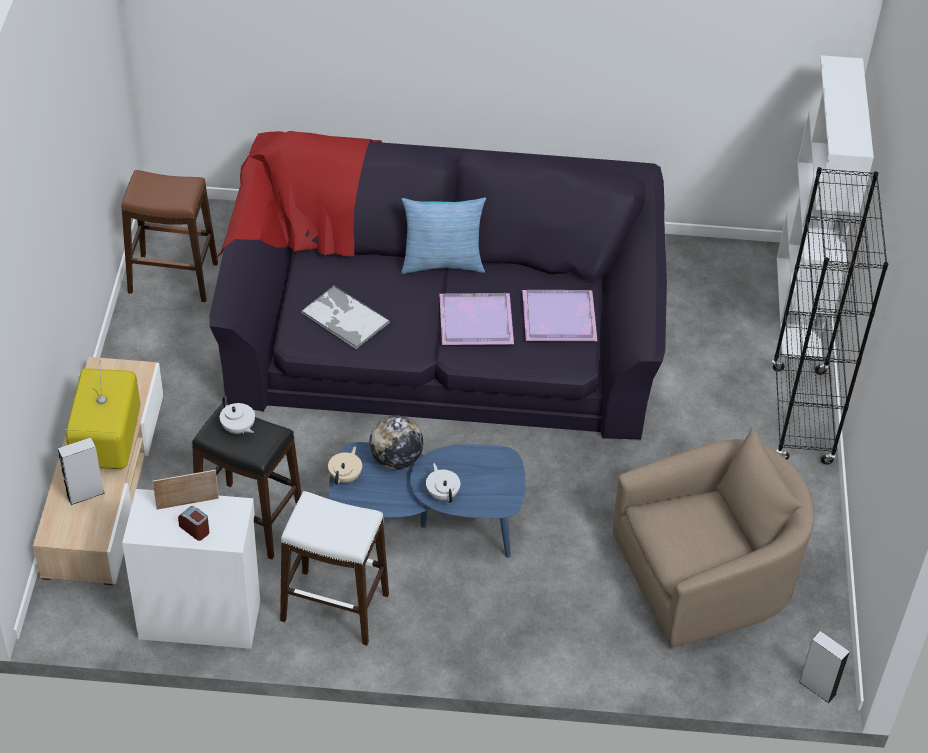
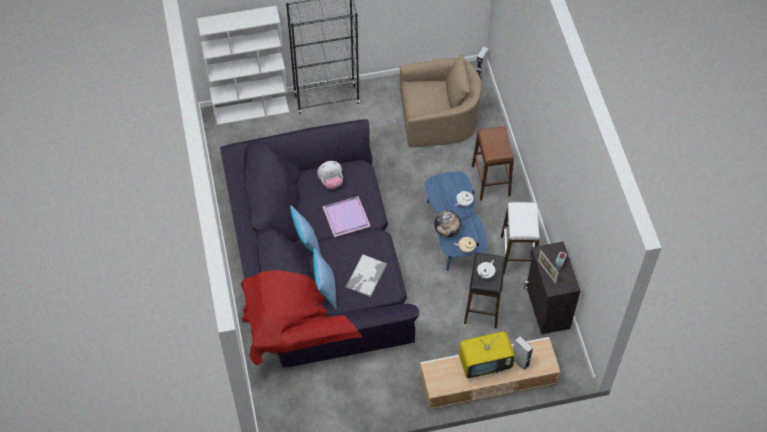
camera: 105 degrees left, 10 degrees up
brown stool [121,170,218,302] -> brown stool moved to [472,126,514,200]
white cabinet [122,489,260,649] -> black cabinet [524,241,581,335]
purple tray [522,290,598,341] -> plush toy [317,161,343,189]
beige armchair [613,427,814,648] -> beige armchair turned 120 degrees clockwise [400,54,482,147]
none -> pillow [313,248,337,310]

